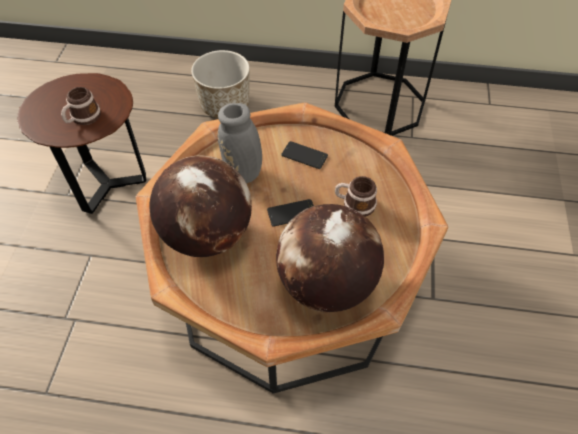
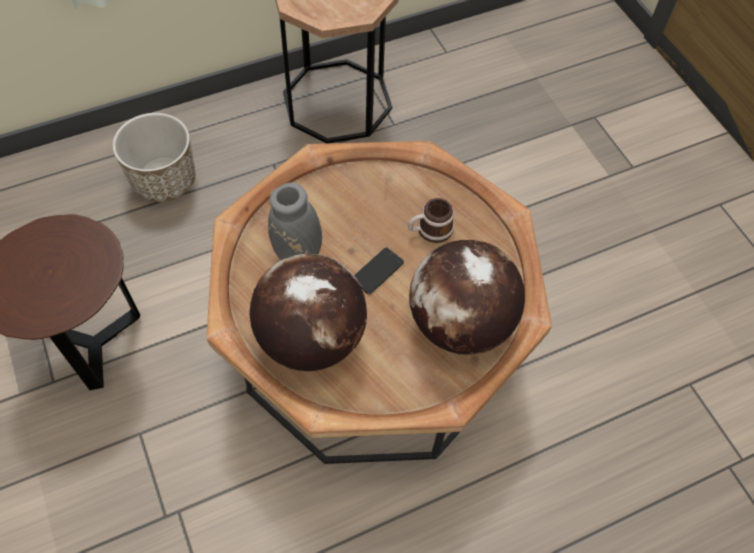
camera: 35 degrees left, 5 degrees up
mug [61,87,101,125] -> none
phone [281,141,328,169] -> none

